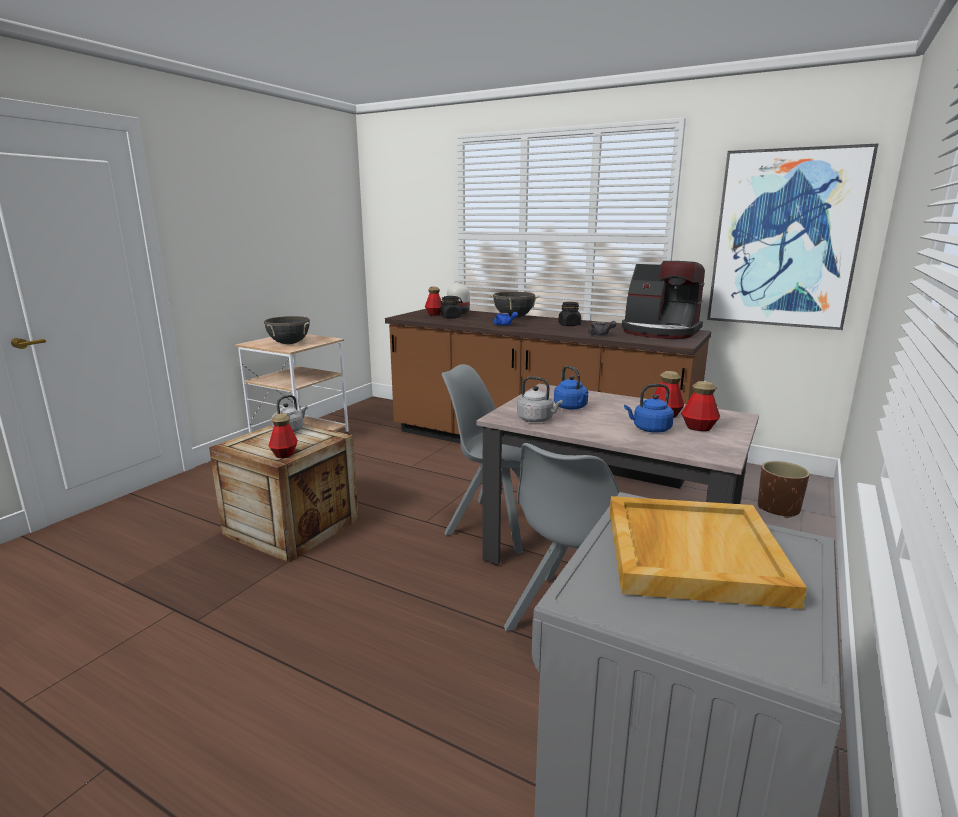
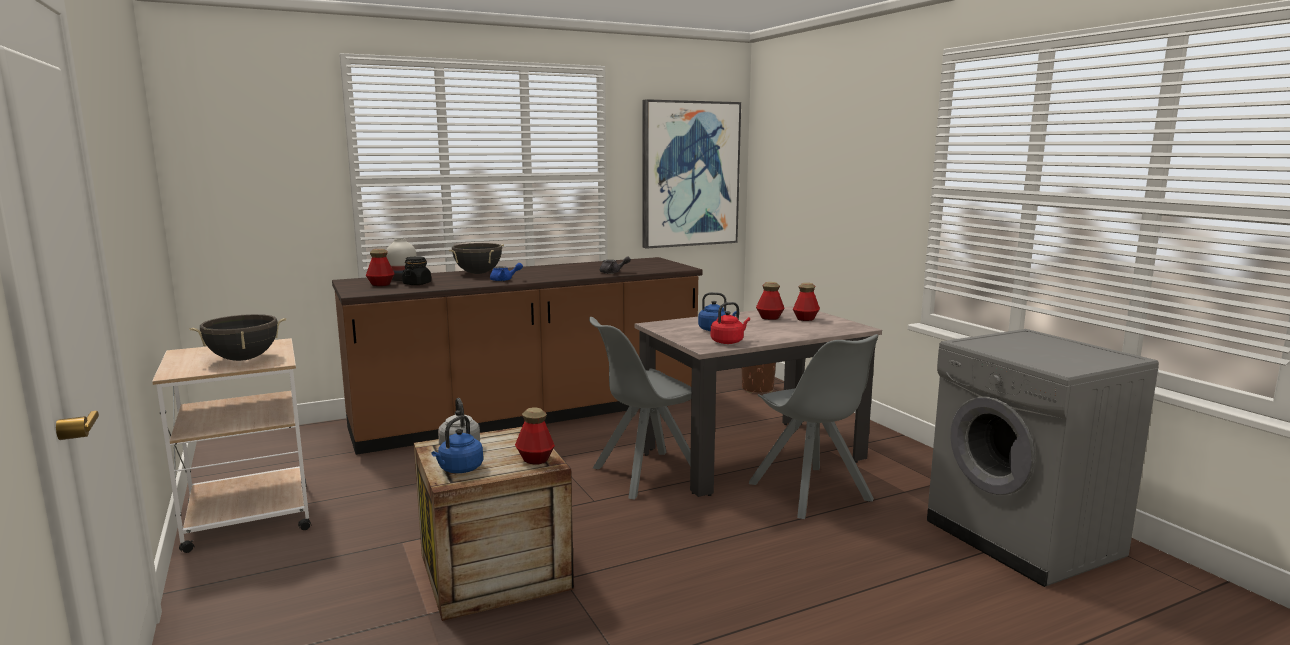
camera: 55 degrees left, 5 degrees down
grey kettle [517,376,563,422] -> red kettle [711,302,750,344]
black jar [558,302,581,326] -> none
beige tray [610,496,807,609] -> none
coffee machine [622,261,705,339] -> none
blue kettle [624,384,674,433] -> blue kettle moved to [432,415,483,473]

